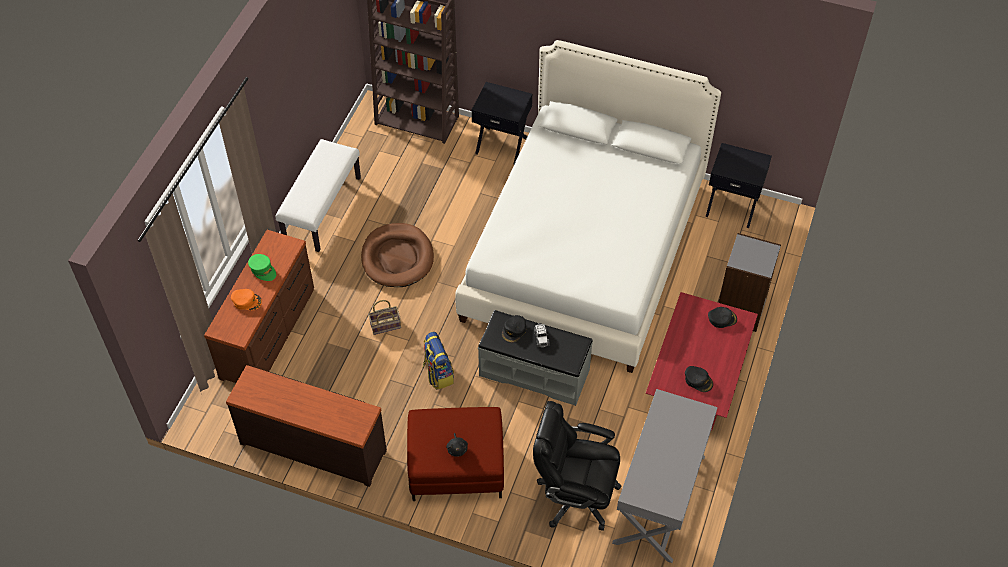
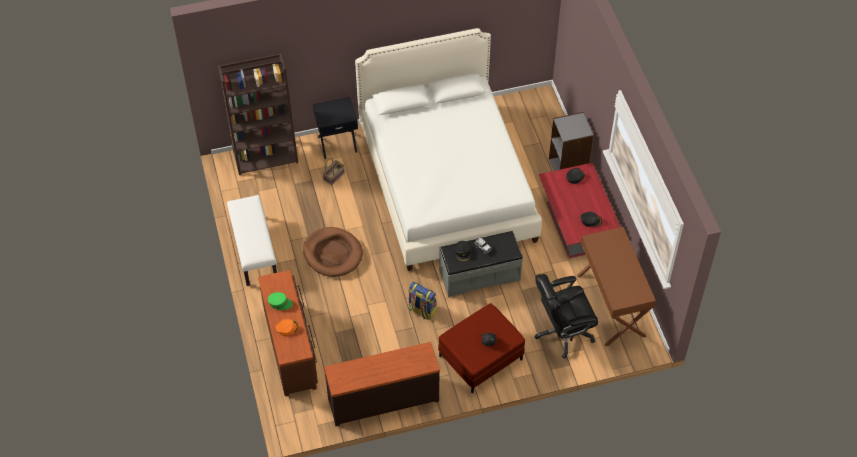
camera: 35 degrees left, 0 degrees up
basket [368,300,401,335] -> basket moved to [323,158,345,185]
grey desk [612,389,718,563] -> brown desk [577,227,656,346]
black nightstand [706,143,772,228] -> none

